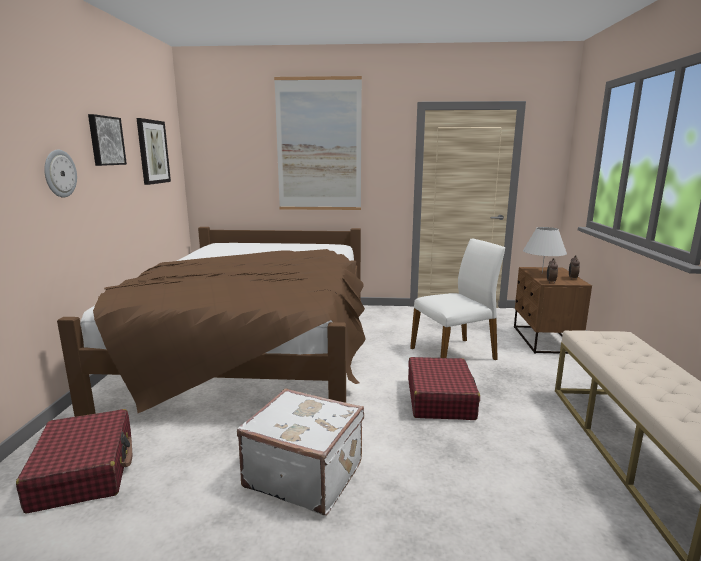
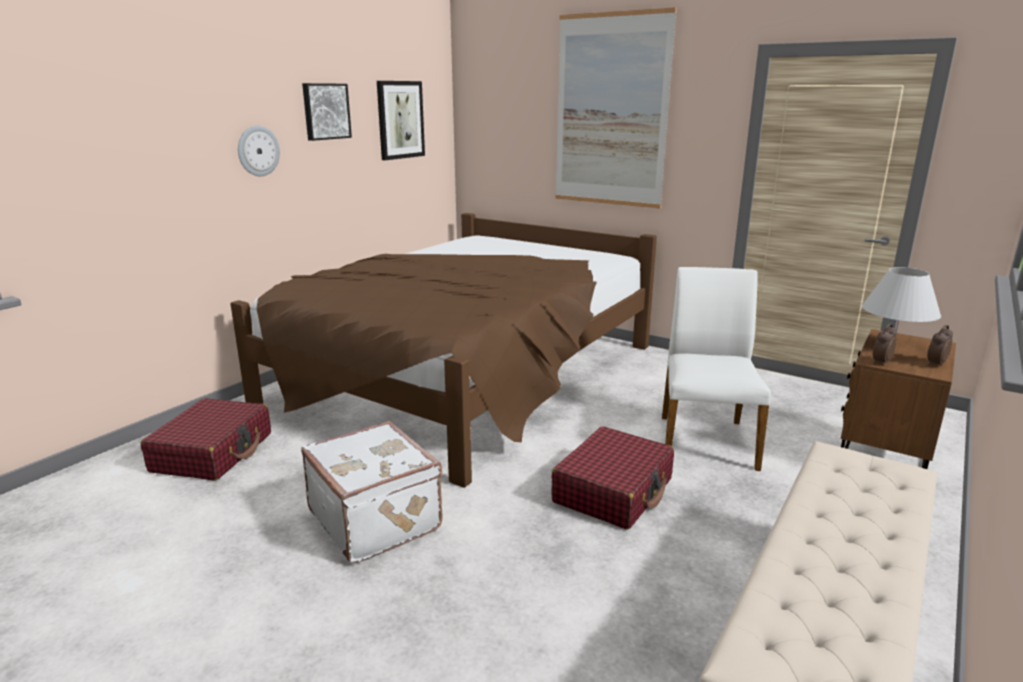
camera: 30 degrees right, 5 degrees up
white chair [410,239,505,360] -> white chair turned 90 degrees counterclockwise [662,267,771,471]

